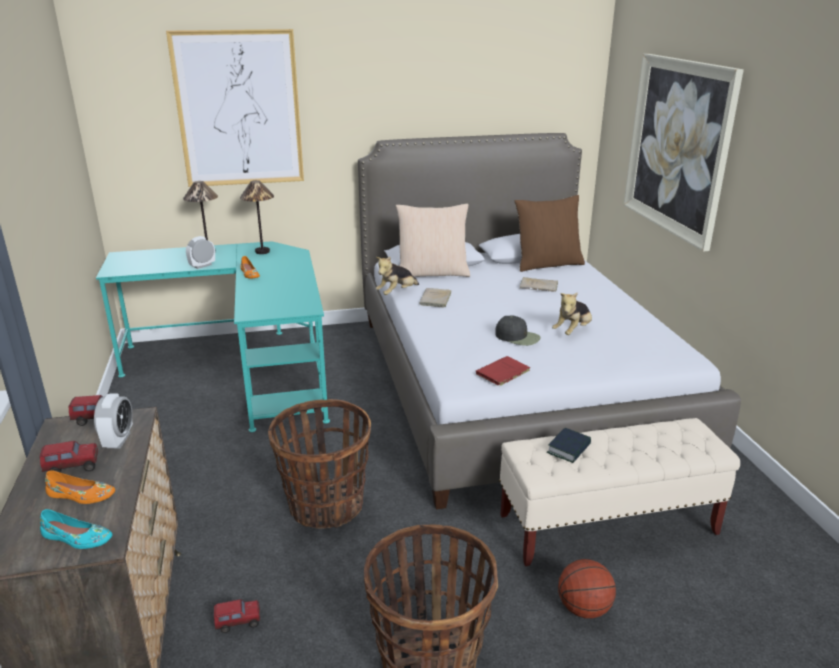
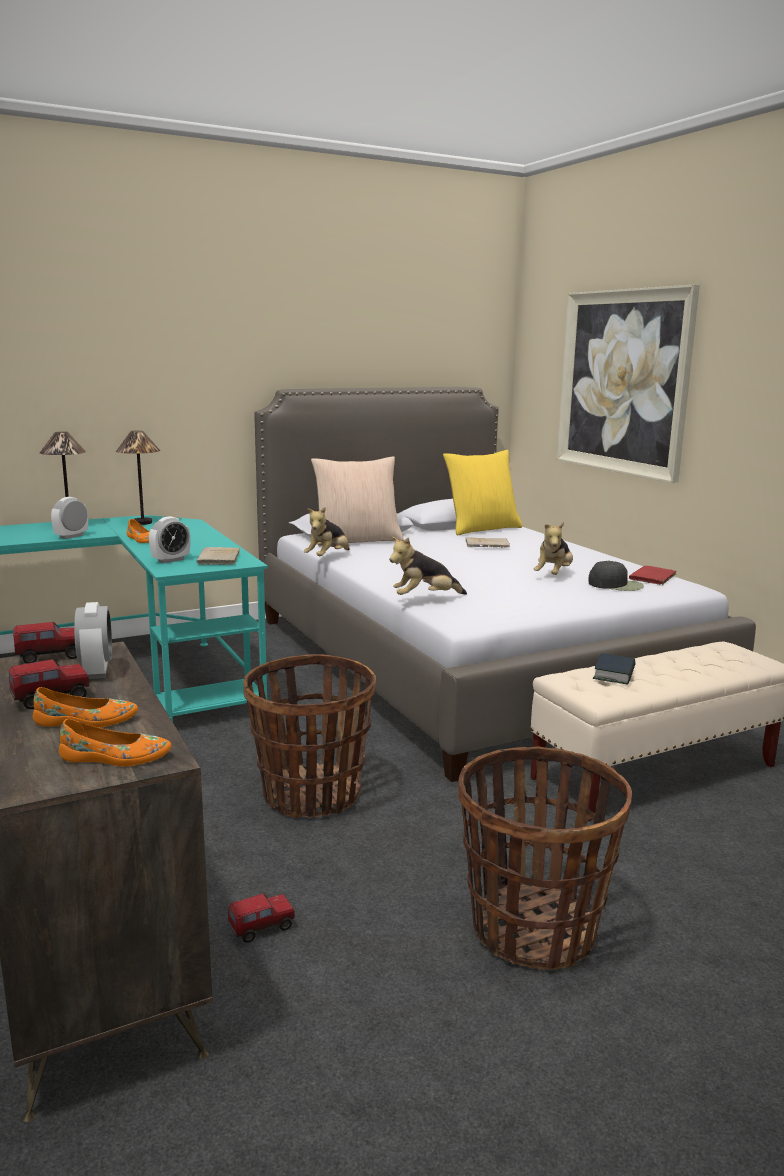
camera: 15 degrees left, 10 degrees down
turquoise shoe [40,509,113,549] -> orange shoe [59,719,172,766]
picture [166,29,304,187] -> none
beige book [419,288,452,307] -> beige book moved to [196,547,240,565]
red book [476,356,531,386] -> red book moved to [629,566,676,585]
black cap [495,315,540,346] -> black cap moved to [589,561,644,591]
brown pillow [514,195,585,272] -> yellow pillow [443,450,523,535]
basketball [558,559,616,619] -> none
none -> alarm clock [149,516,191,563]
none -> plush toy [389,537,467,595]

